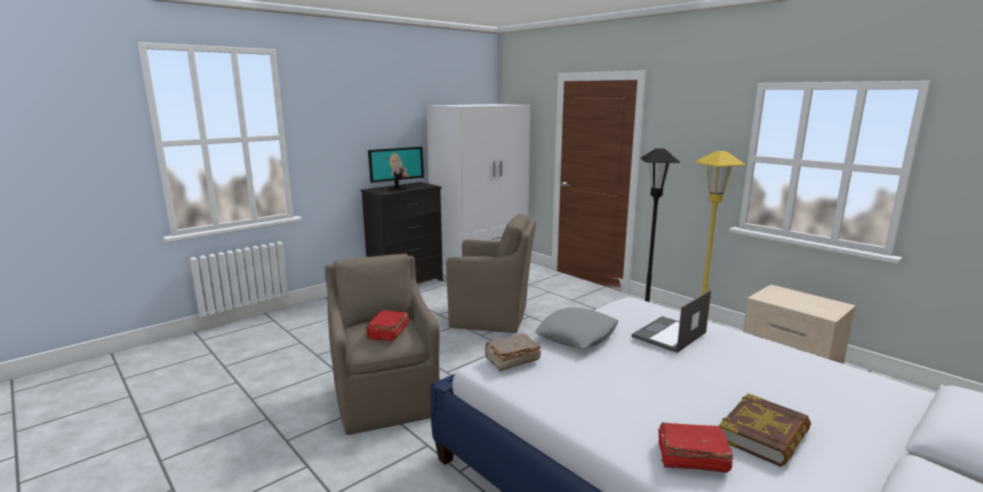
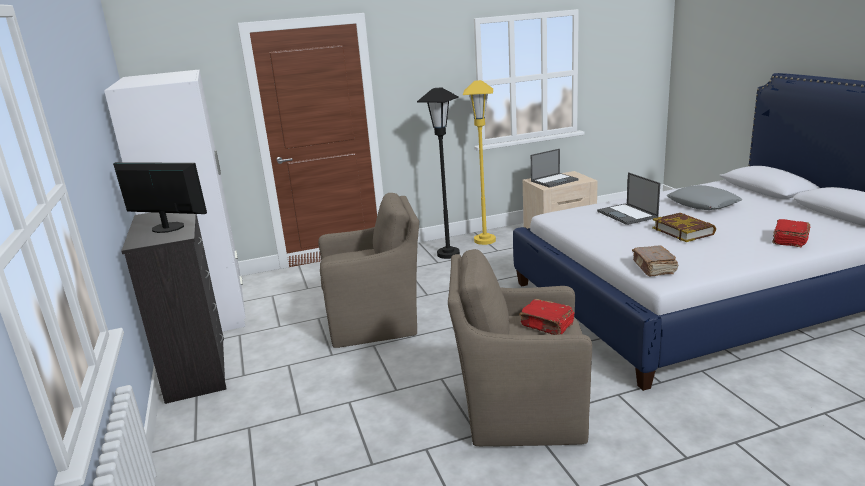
camera: 65 degrees left, 5 degrees up
monitor [368,147,424,191] -> monitor turned 60 degrees counterclockwise [113,162,207,233]
brown armchair [446,214,536,333] -> brown armchair turned 45 degrees clockwise [318,193,419,348]
grey pillow [535,307,618,348] -> grey pillow moved to [666,185,743,210]
book [719,393,811,467] -> book moved to [652,213,716,242]
none -> laptop [531,149,579,188]

